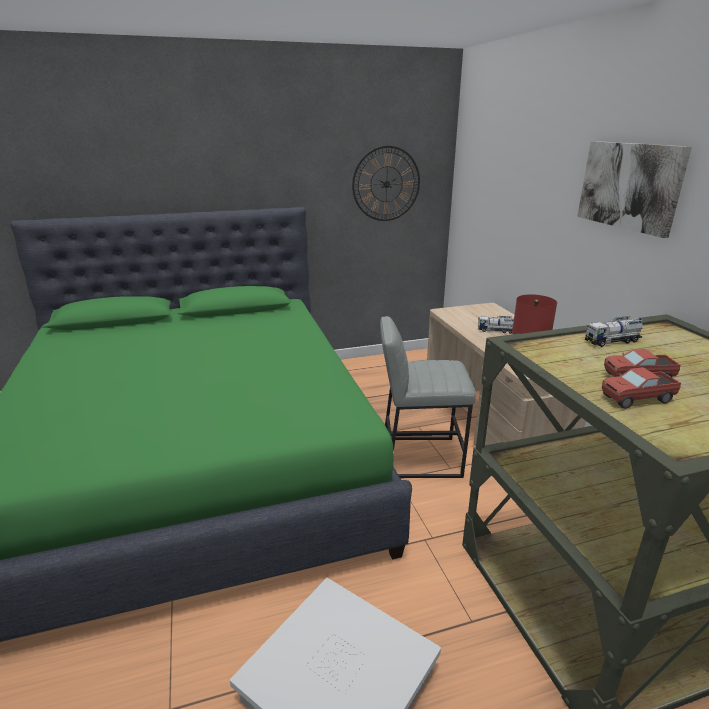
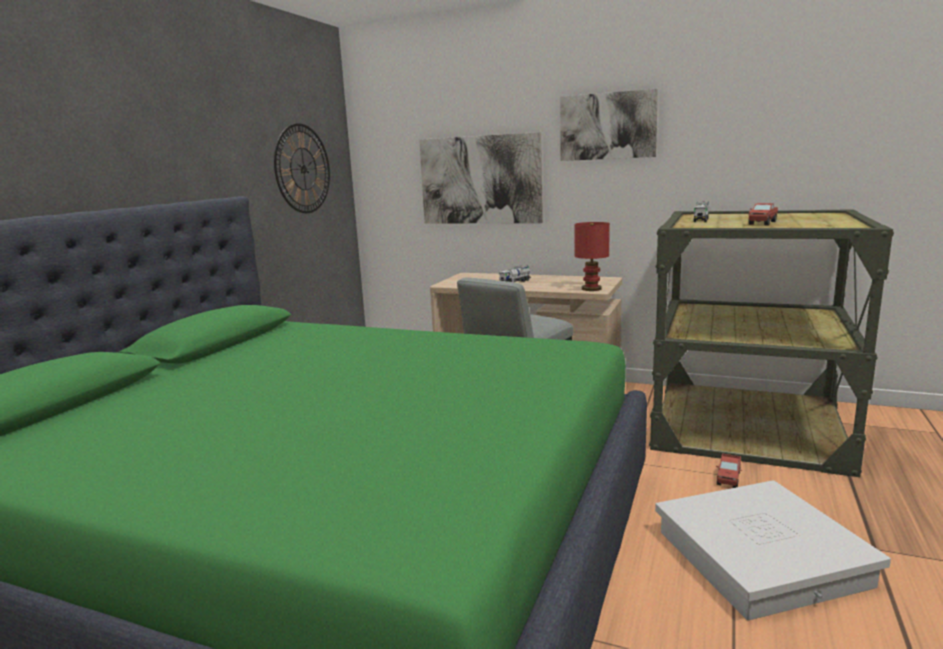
camera: 50 degrees left, 10 degrees down
toy truck [602,367,681,409] -> toy truck moved to [716,453,742,488]
none -> picture [419,132,543,224]

